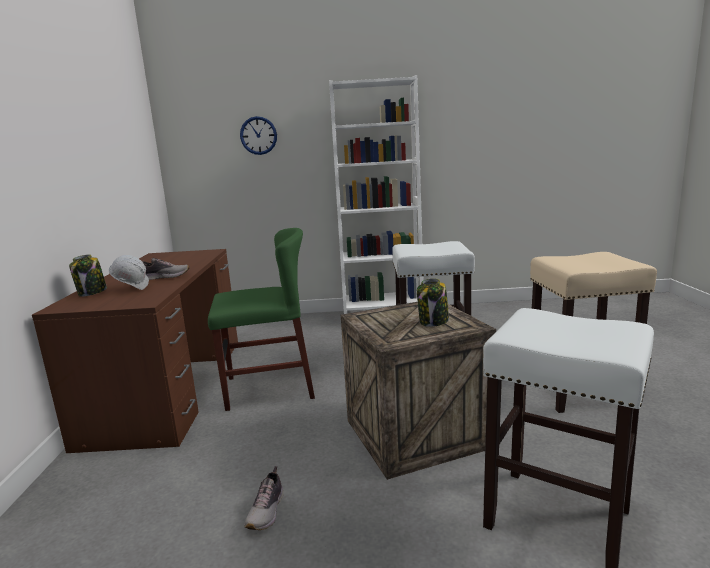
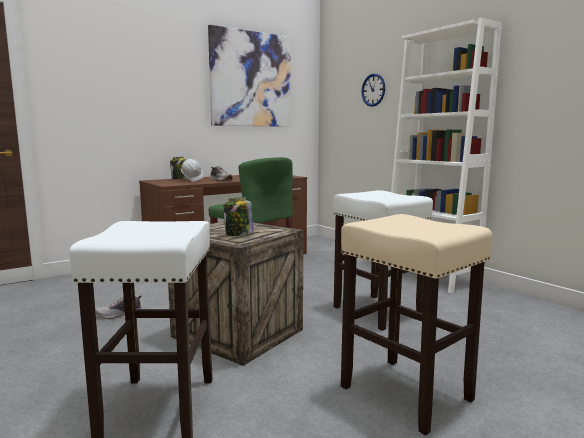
camera: 55 degrees right, 5 degrees down
none -> picture [208,25,291,127]

